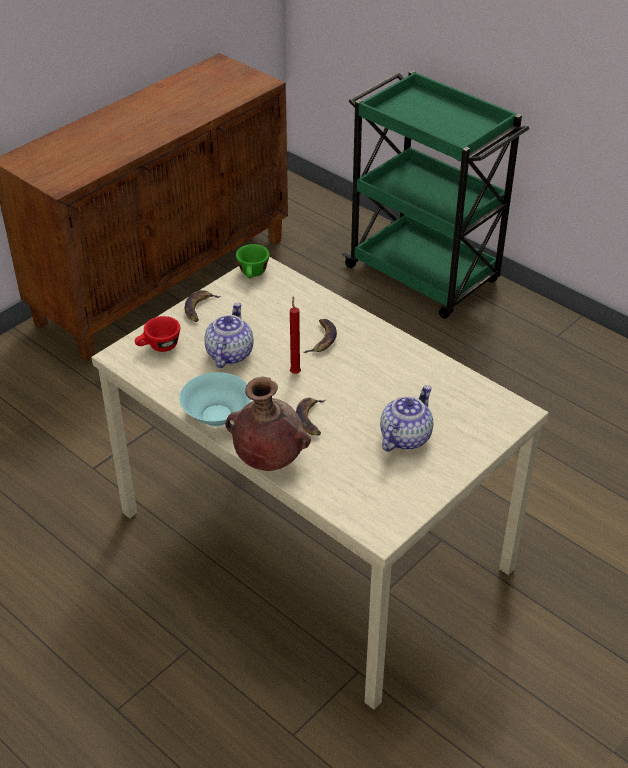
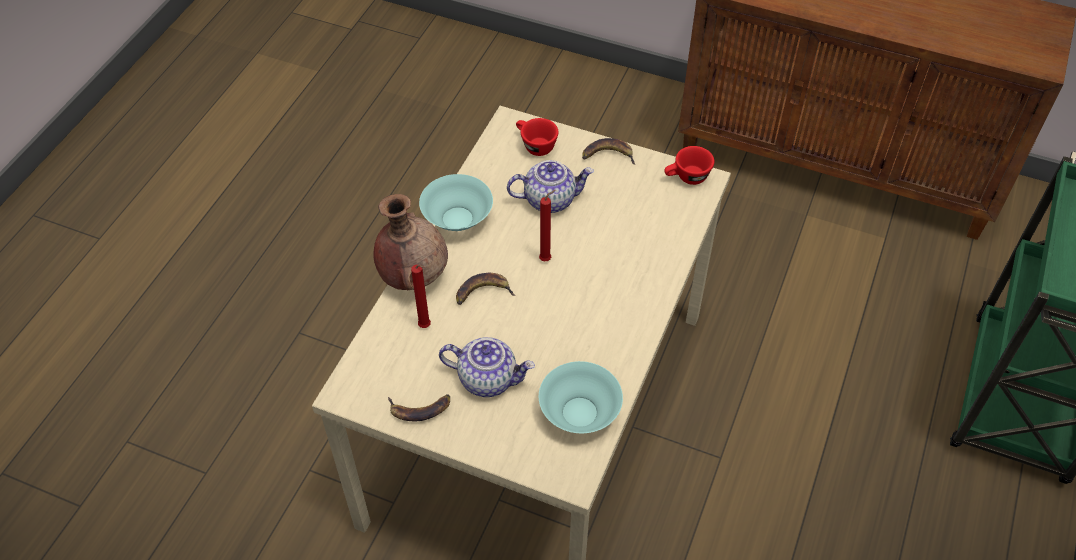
camera: 70 degrees right, 10 degrees up
green cup [236,244,270,278] -> red cup [664,146,714,185]
banana [303,319,337,353] -> banana moved to [388,395,450,421]
none -> red candle [411,265,431,328]
none -> turquoise bowl [539,361,623,433]

